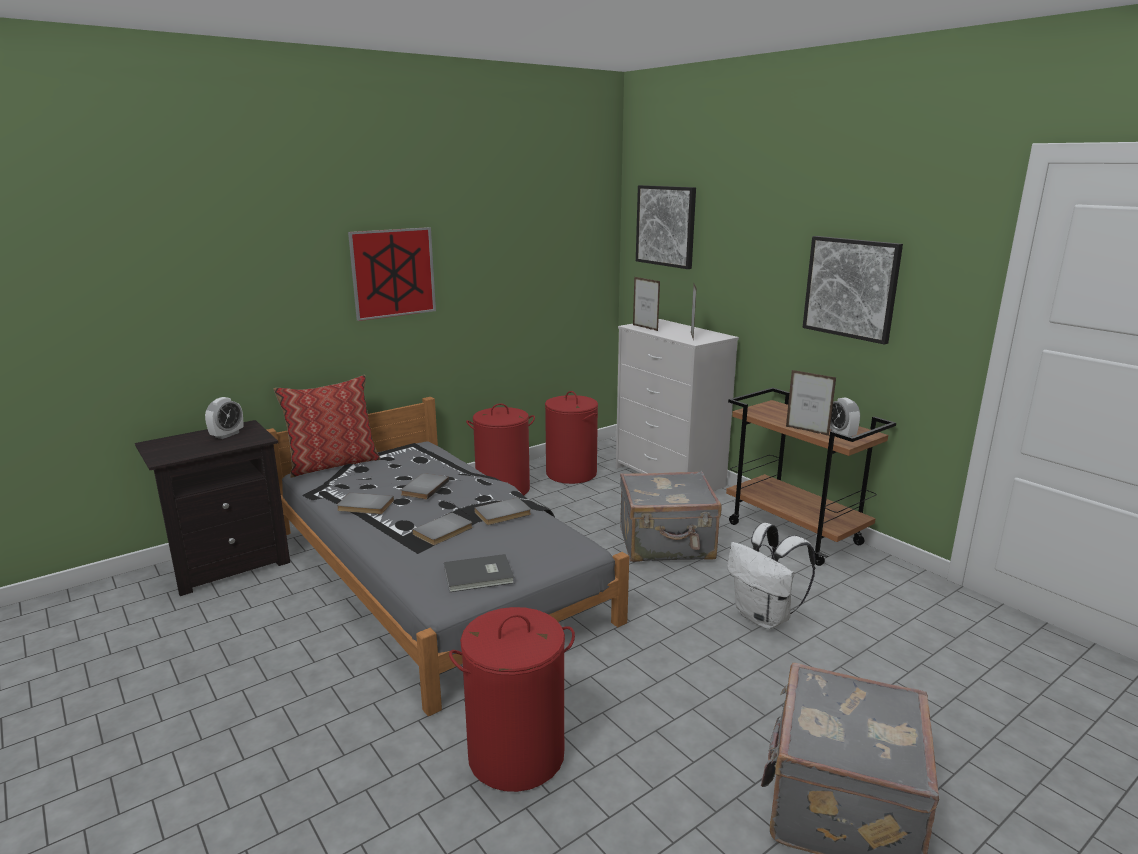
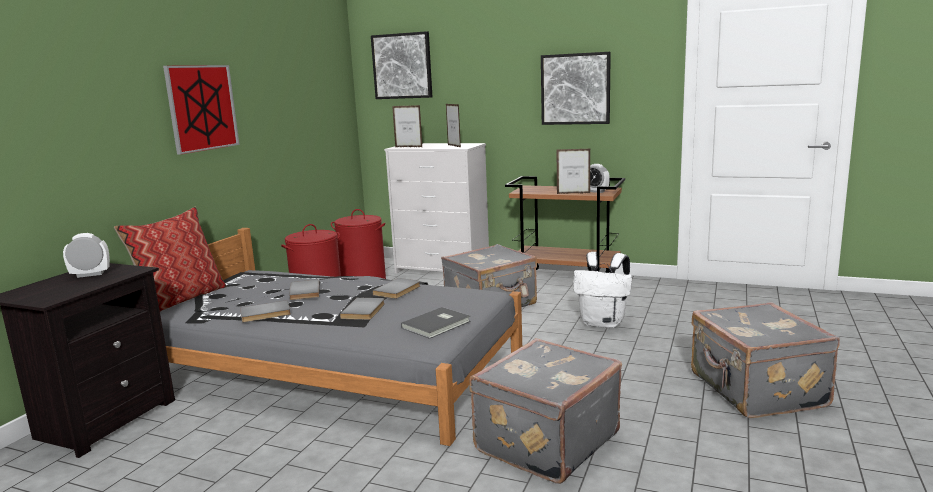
camera: 30 degrees left, 5 degrees down
alarm clock [205,397,243,439] -> alarm clock turned 105 degrees counterclockwise [63,233,110,278]
red laundry basket [449,607,575,792] -> grey suitcase [469,338,622,484]

